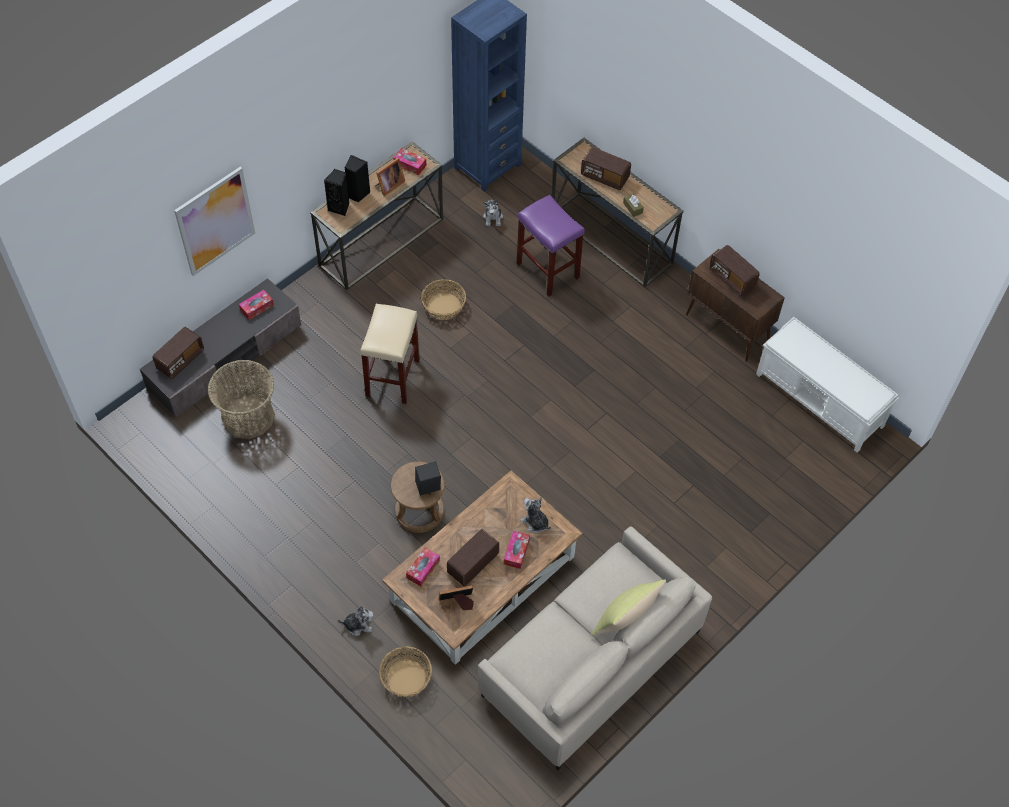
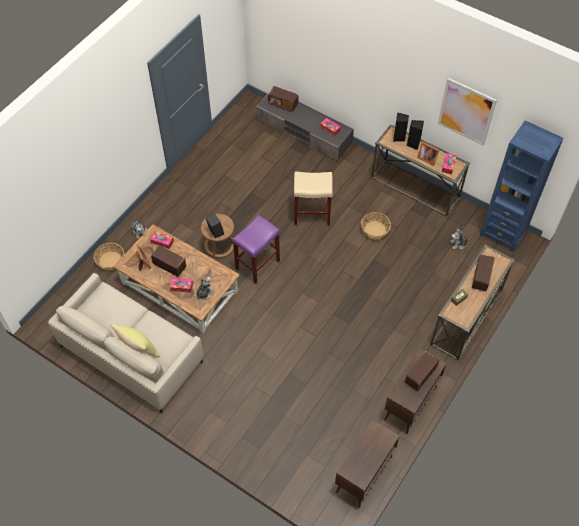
camera: 80 degrees right, 0 degrees up
picture [174,167,255,276] -> picture moved to [438,78,497,146]
basket [208,360,275,439] -> none
purple stool [516,195,585,296] -> purple stool moved to [232,215,280,284]
white bench [756,317,899,453] -> brown cabinet [335,419,400,508]

